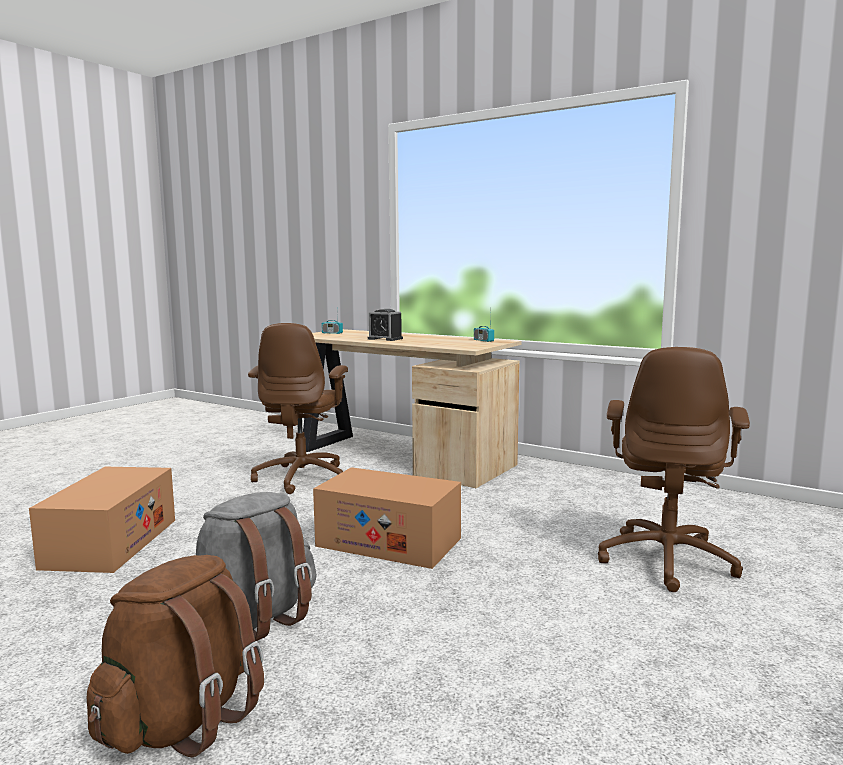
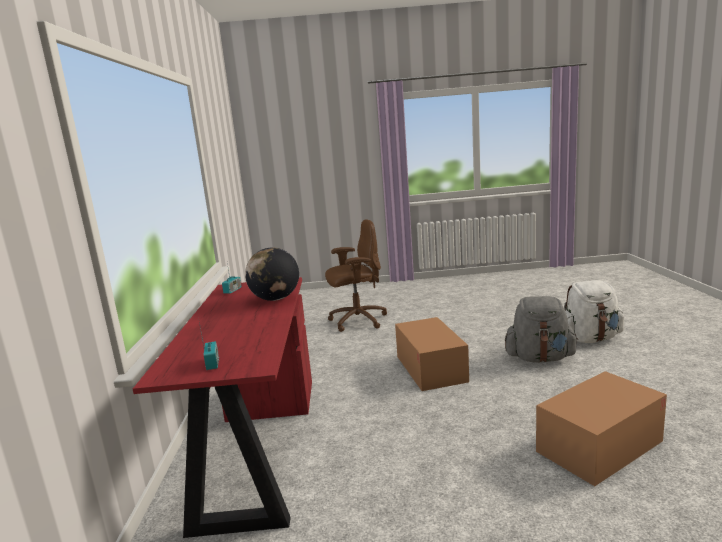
camera: 125 degrees left, 5 degrees up
brown backpack [87,555,264,758] -> white backpack [564,280,624,343]
brown office chair [248,323,348,494] -> none
beige desk [303,329,521,488] -> red desk [133,277,312,538]
alarm clock [368,309,403,341] -> none
none -> globe [245,248,299,301]

